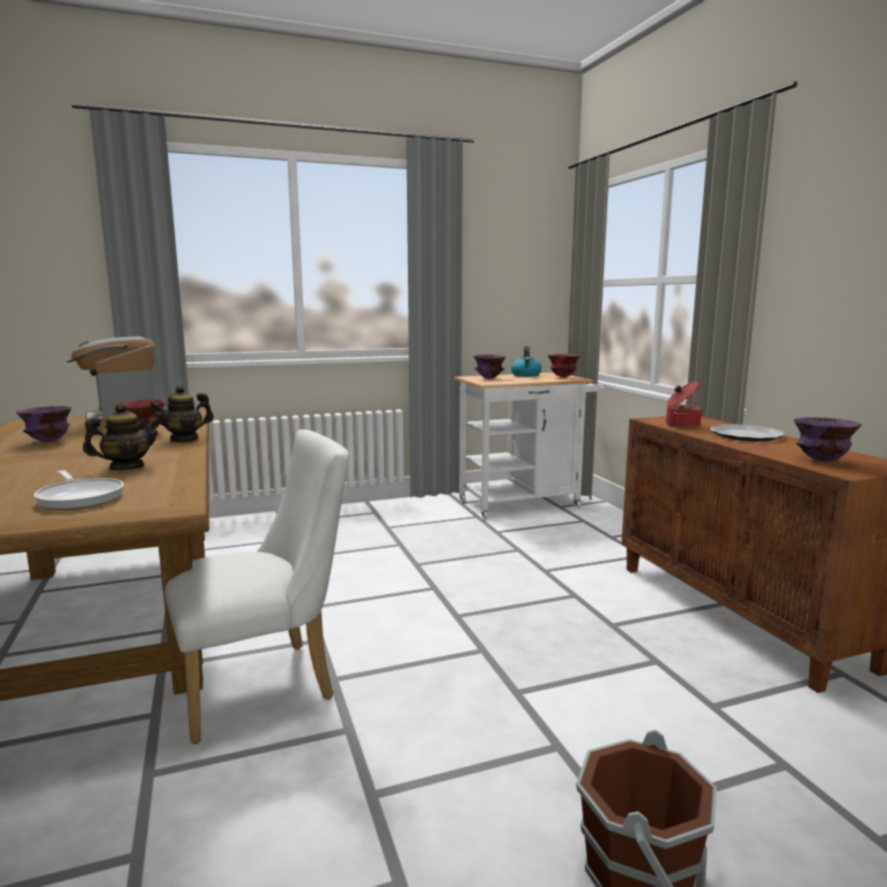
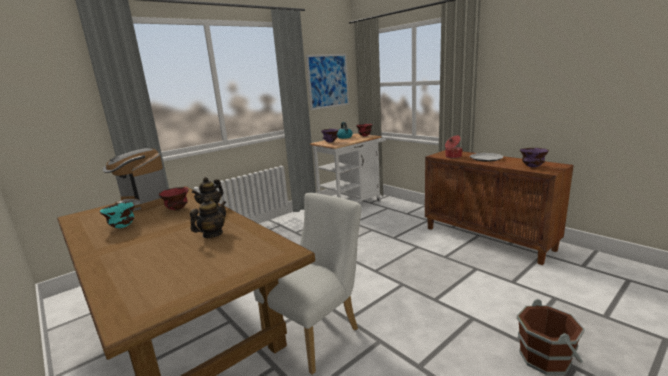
camera: 20 degrees left, 5 degrees up
purple bowl [16,406,72,442] -> turquoise bowl [100,202,135,228]
frying pan [34,470,124,510] -> none
none -> picture [306,54,349,110]

